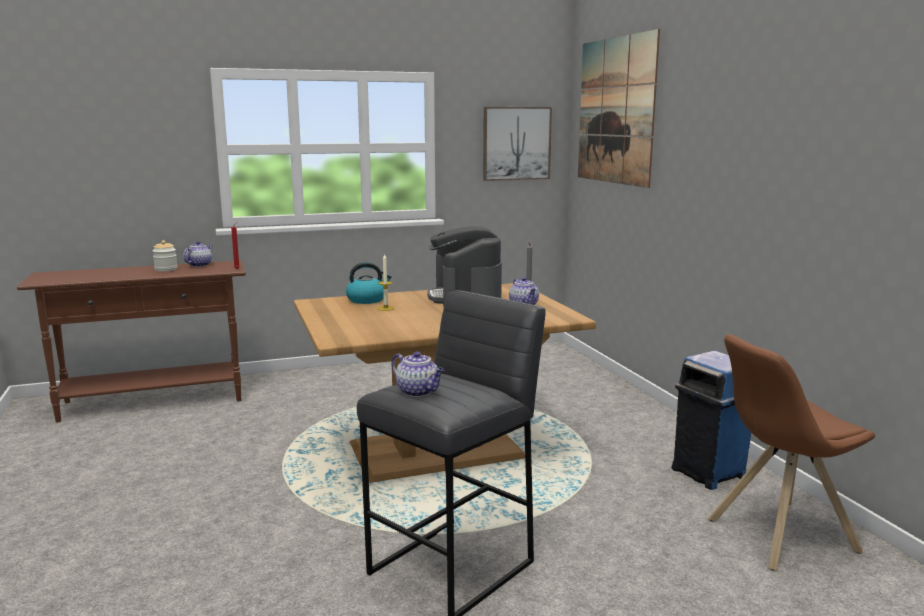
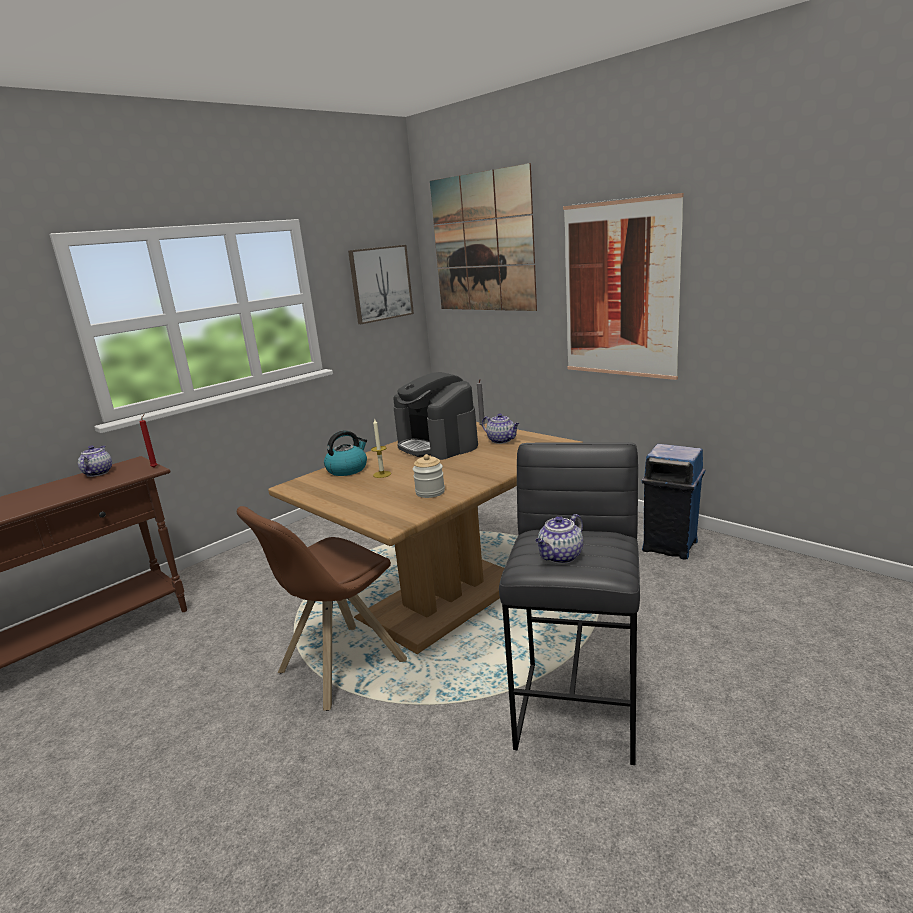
camera: 25 degrees left, 5 degrees up
jar [153,240,178,271] -> jar moved to [413,454,445,498]
teapot [391,351,444,397] -> teapot turned 120 degrees clockwise [535,514,583,564]
brown chair [709,334,875,571] -> brown chair moved to [237,506,407,711]
none -> picture [563,193,684,380]

